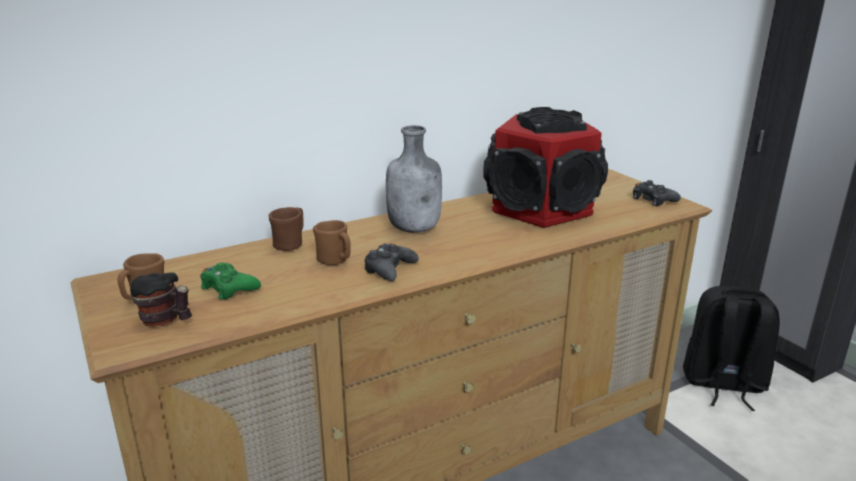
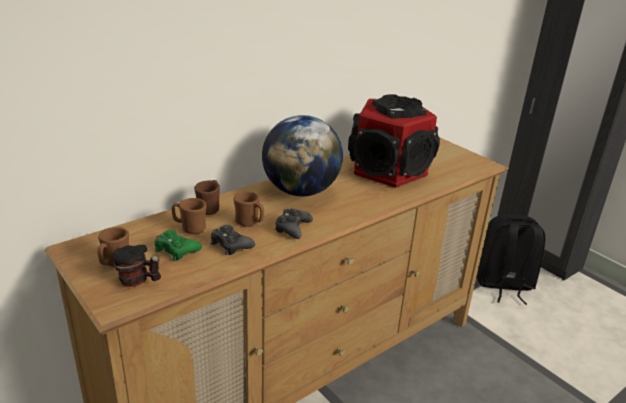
camera: 10 degrees left, 5 degrees up
grey bottle [386,125,442,233] -> globe [262,115,343,196]
black game controller [633,180,681,206] -> black game controller moved to [210,225,255,255]
none -> brown mug [171,198,207,234]

